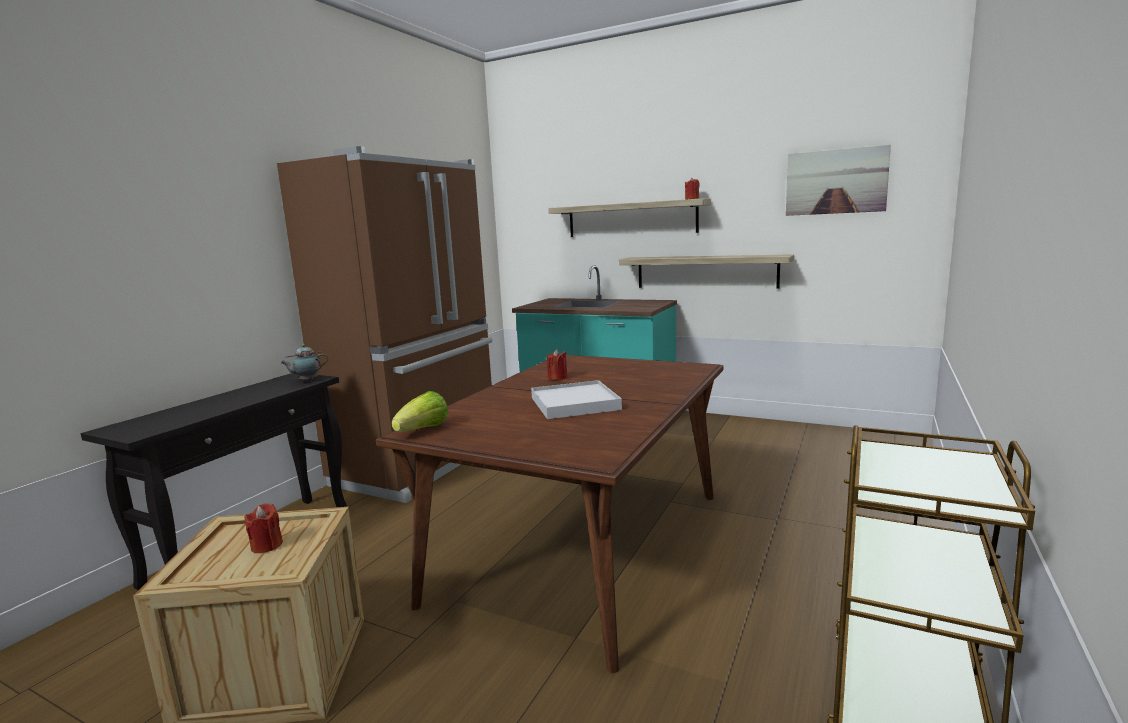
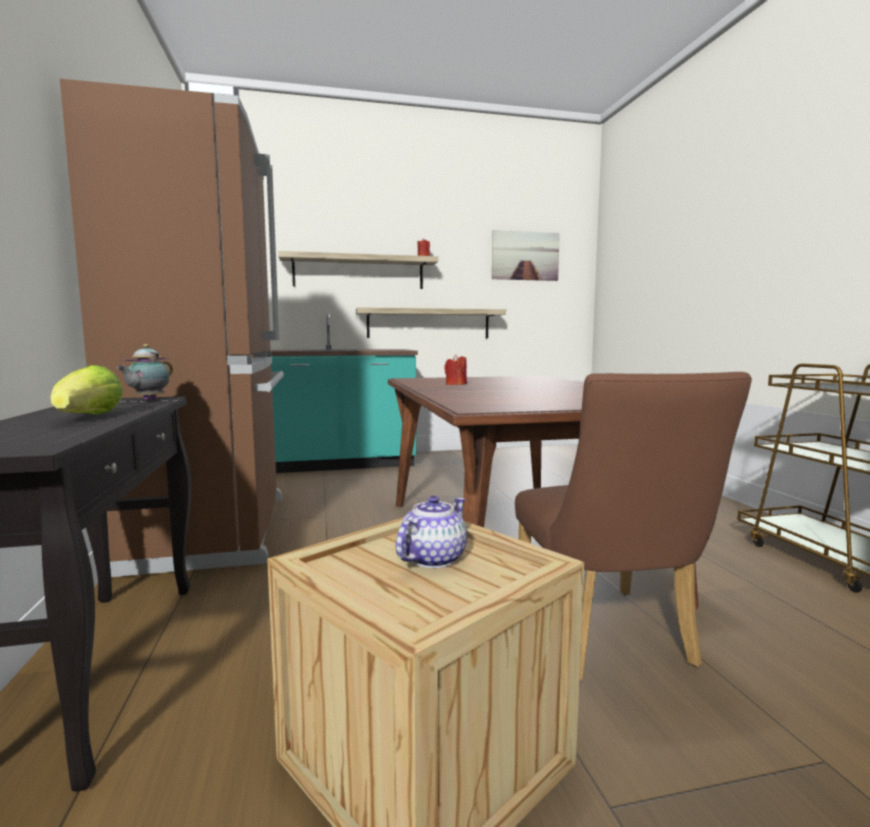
camera: 40 degrees left, 5 degrees down
red candle [244,503,283,553] -> teapot [396,495,467,568]
lettuce [391,391,448,432] -> lettuce moved to [50,365,123,415]
white tray [531,380,622,419] -> none
none -> brown chair [515,372,752,680]

